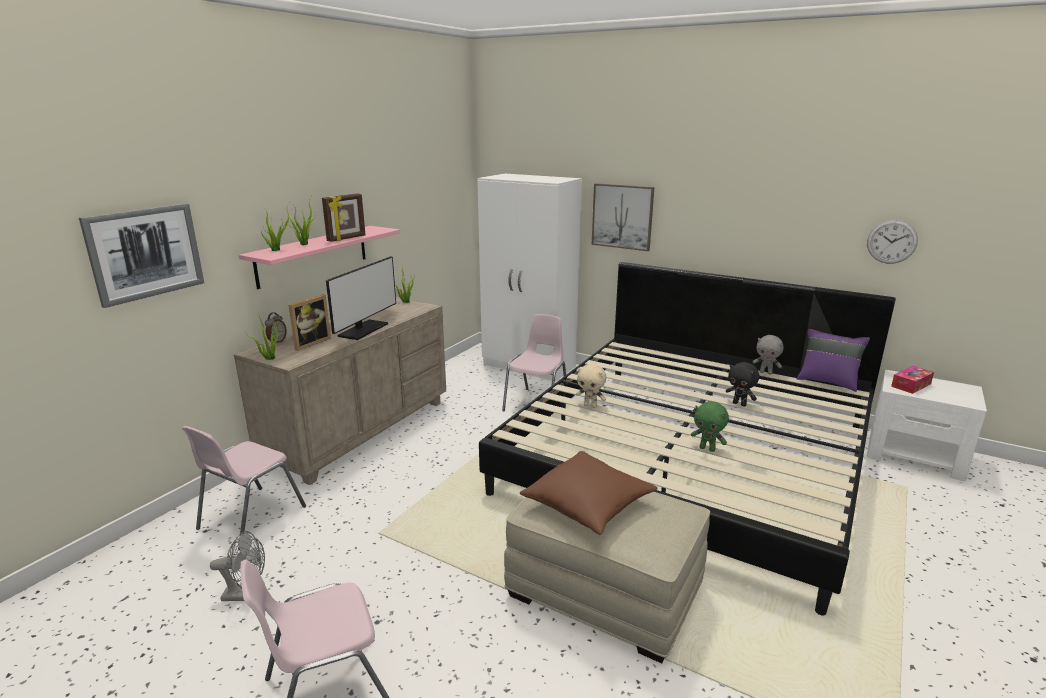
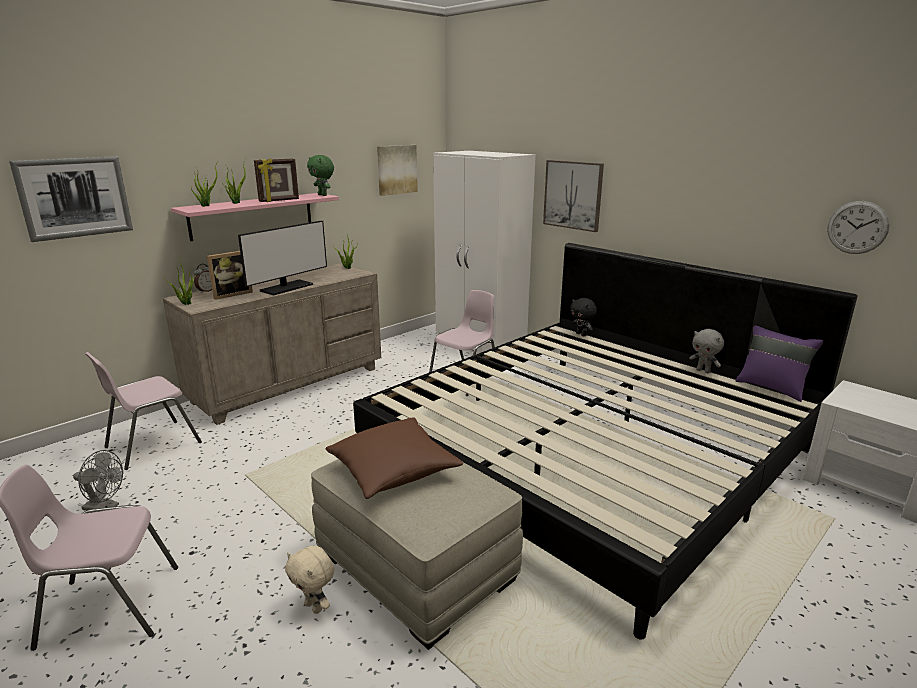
camera: 15 degrees right, 0 degrees up
beige plush toy [576,364,607,408] -> beige plush toy moved to [285,546,334,614]
green plush toy [691,401,729,452] -> green plush toy moved to [307,155,334,196]
black plush toy [726,362,759,407] -> black plush toy moved to [570,298,597,336]
tissue box [891,366,934,394] -> none
none -> picture [377,145,418,196]

